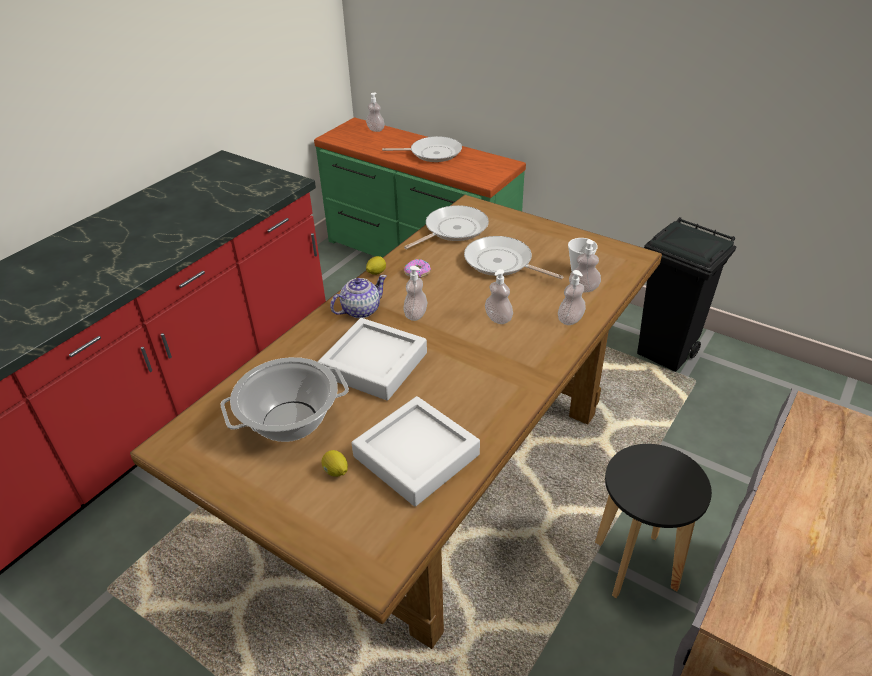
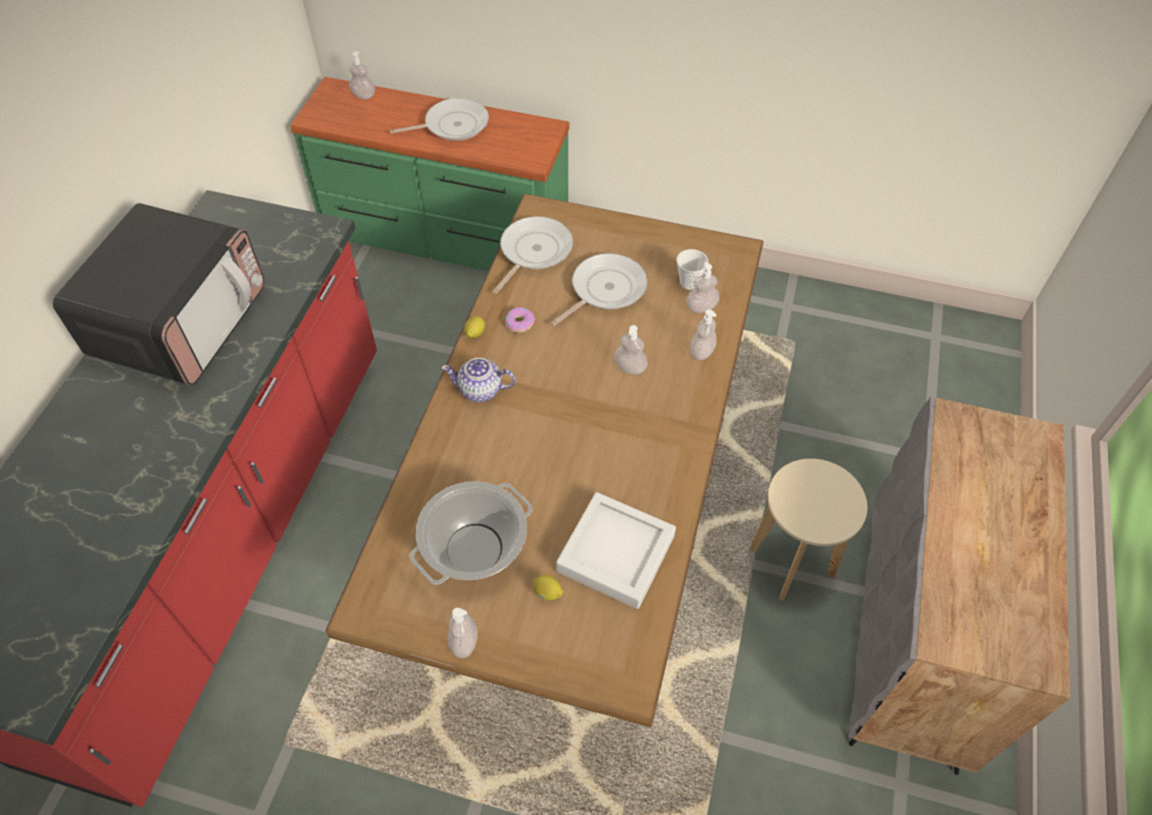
camera: 20 degrees left, 15 degrees up
grey tray [318,318,427,401] -> none
teapot [330,275,387,318] -> teapot turned 120 degrees counterclockwise [442,358,516,402]
soap dispenser [403,266,427,321] -> soap dispenser moved to [448,608,477,658]
frying pan [464,236,563,279] -> frying pan turned 120 degrees clockwise [551,253,647,326]
black stool [595,444,712,598] -> beige stool [749,459,867,601]
black trash can [637,217,736,372] -> none
none -> microwave [53,203,264,386]

